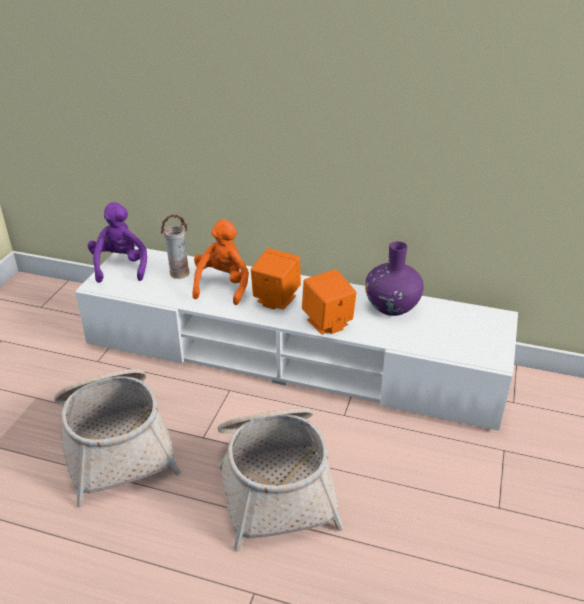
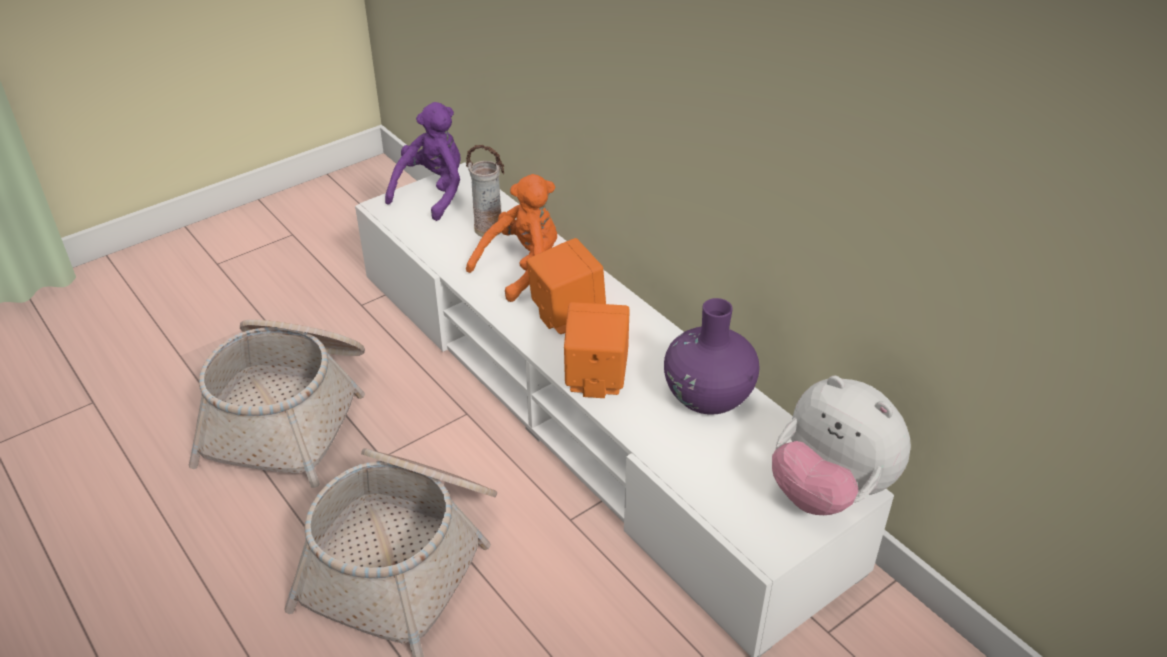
camera: 35 degrees right, 5 degrees up
none -> plush toy [772,376,911,515]

